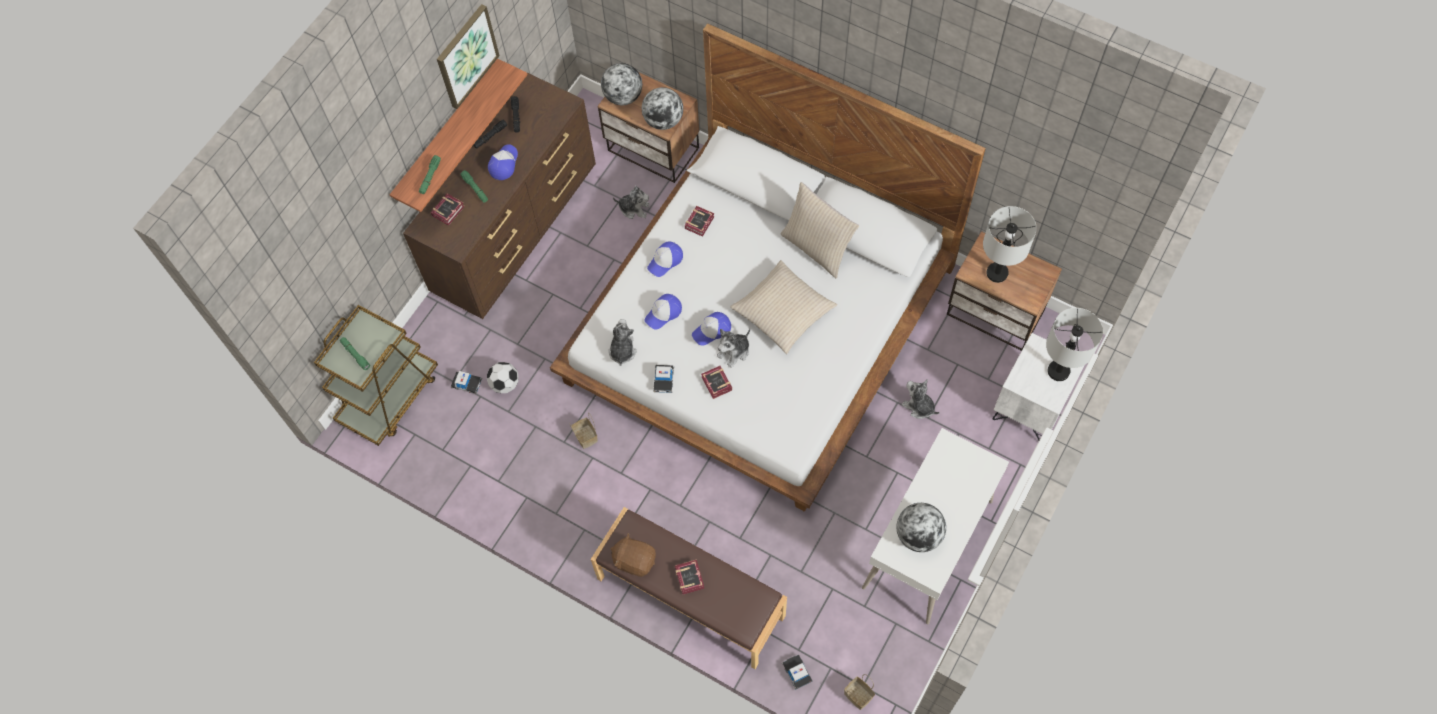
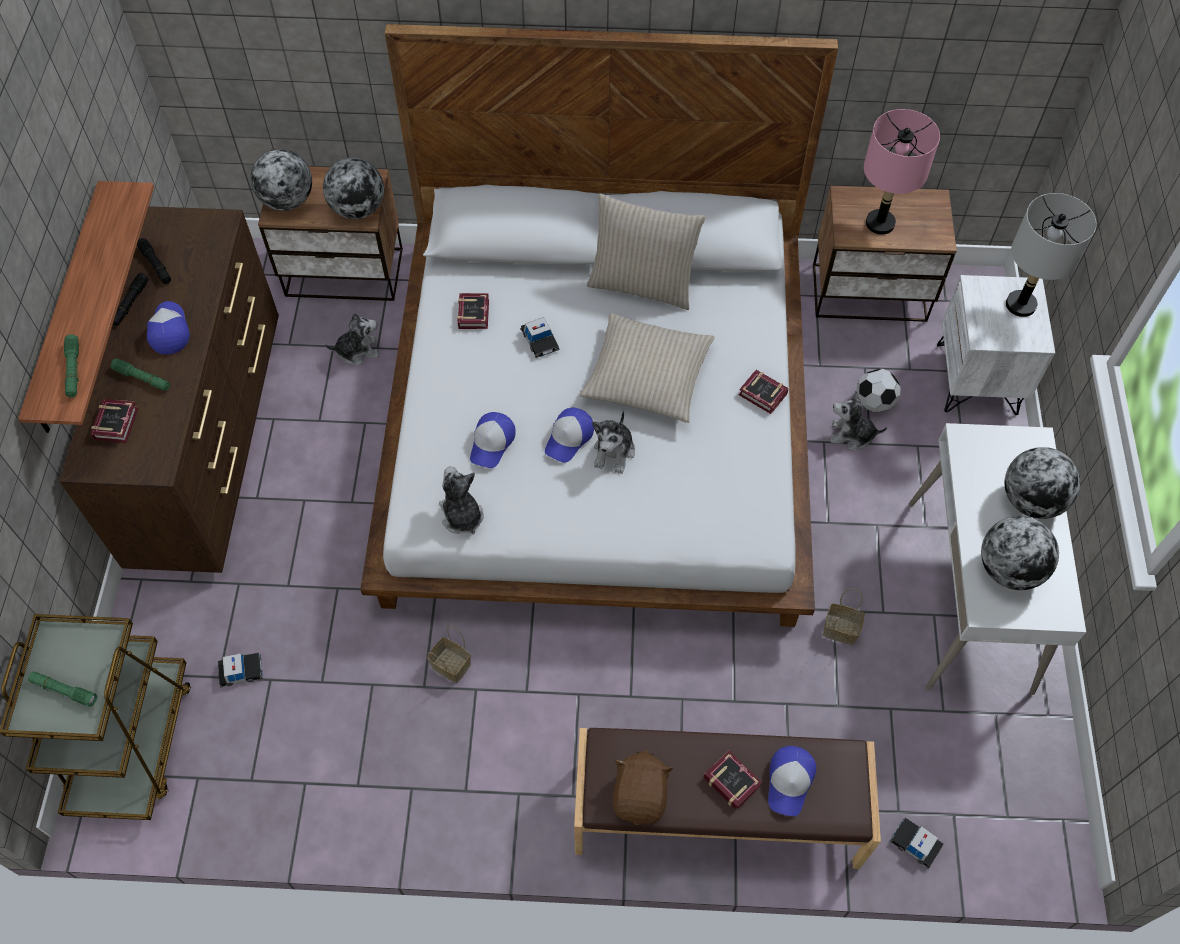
camera: 30 degrees left, 5 degrees down
picture [437,4,500,109] -> none
football [487,362,519,393] -> football moved to [857,369,901,412]
brown plush toy [610,533,656,577] -> brown plush toy turned 105 degrees clockwise [613,750,673,825]
cap [647,242,683,277] -> cap moved to [768,746,816,816]
toy car [653,365,674,393] -> toy car moved to [520,317,560,358]
book [701,366,732,399] -> book moved to [739,370,789,414]
basket [844,674,875,710] -> basket moved to [823,588,865,645]
grey table lamp [983,206,1037,283] -> pink table lamp [864,109,940,235]
none -> globe [1005,447,1081,519]

